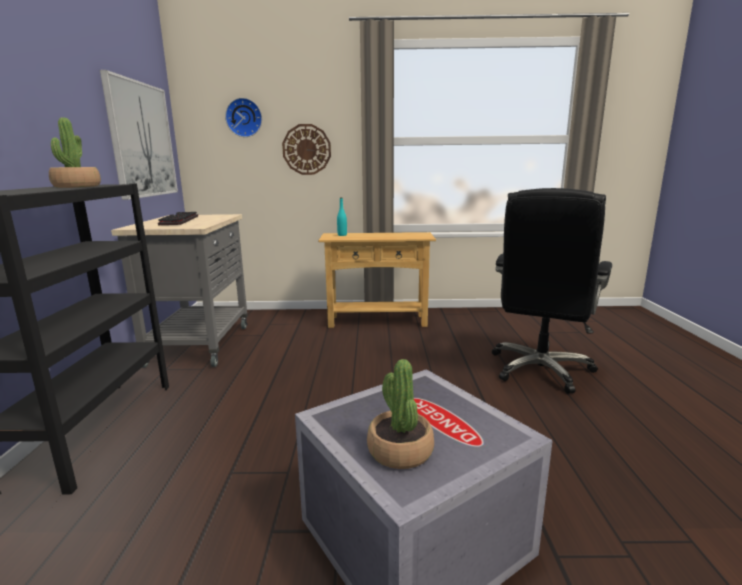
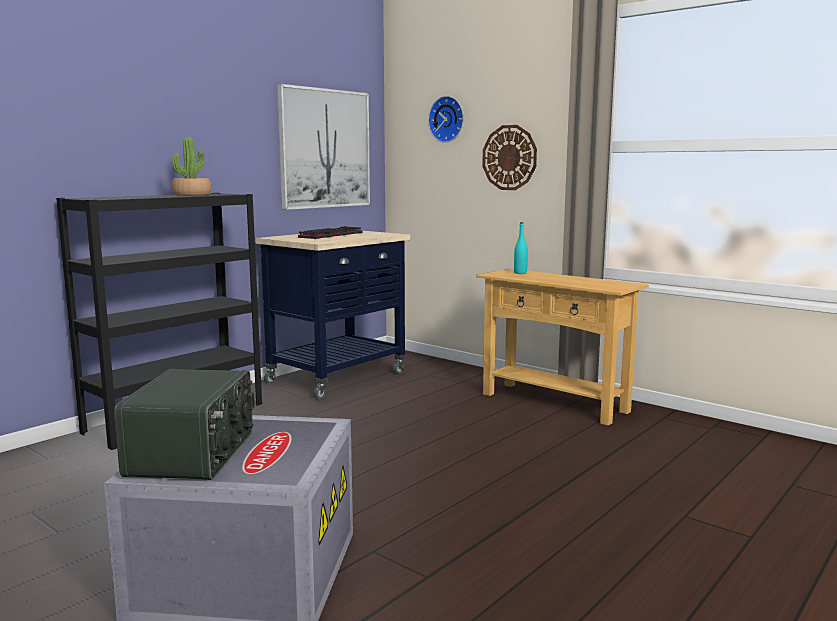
camera: 40 degrees right, 5 degrees down
grey cart [111,214,248,367] -> blue cart [256,231,410,399]
potted plant [367,359,434,469] -> radio [114,369,255,480]
black office chair [492,188,612,394] -> none

